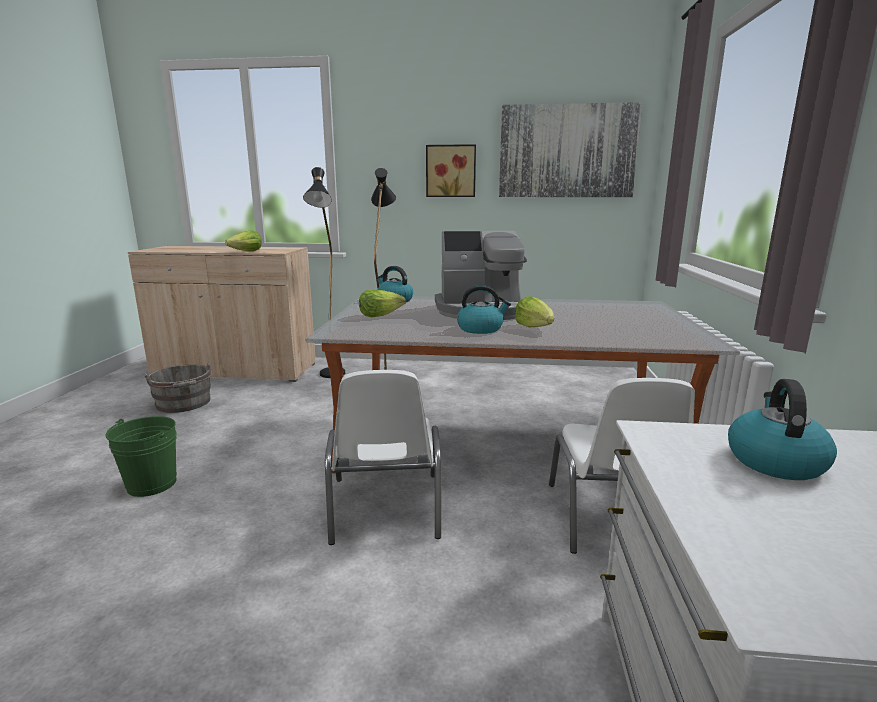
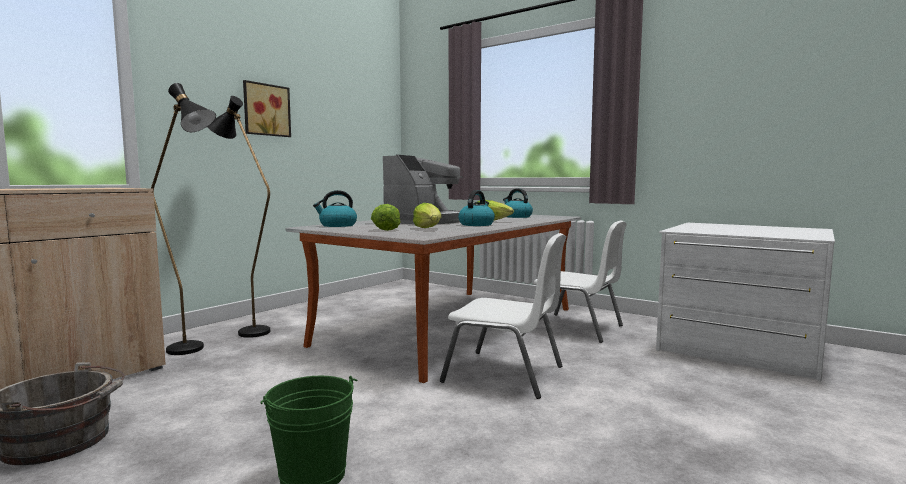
camera: 60 degrees left, 10 degrees down
lettuce [225,231,262,251] -> lettuce moved to [413,203,441,228]
picture [499,102,643,197] -> none
kettle [728,379,837,480] -> kettle moved to [503,188,533,218]

